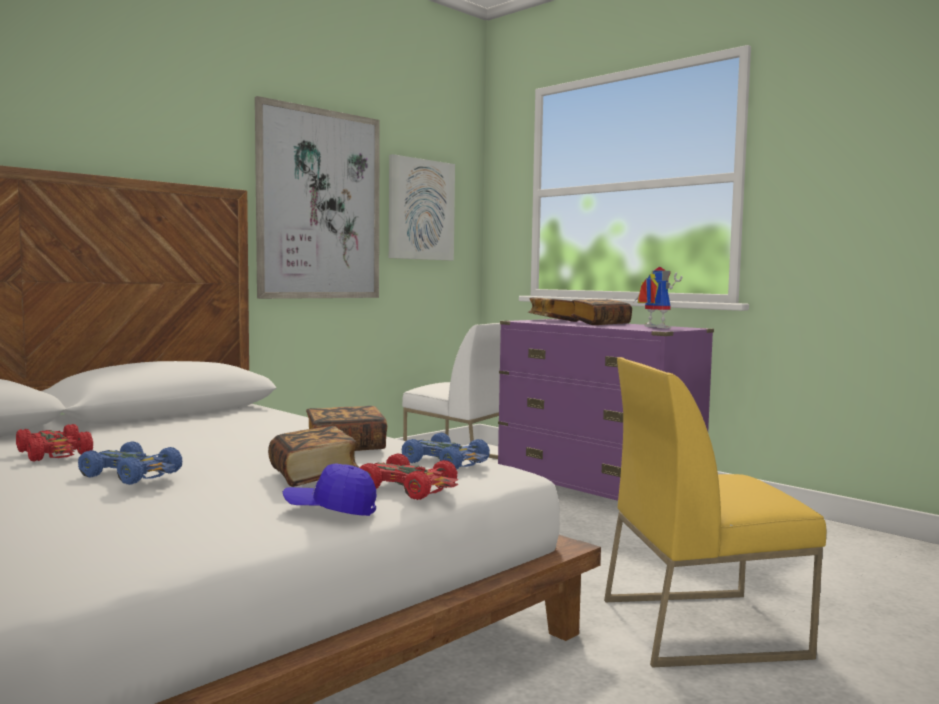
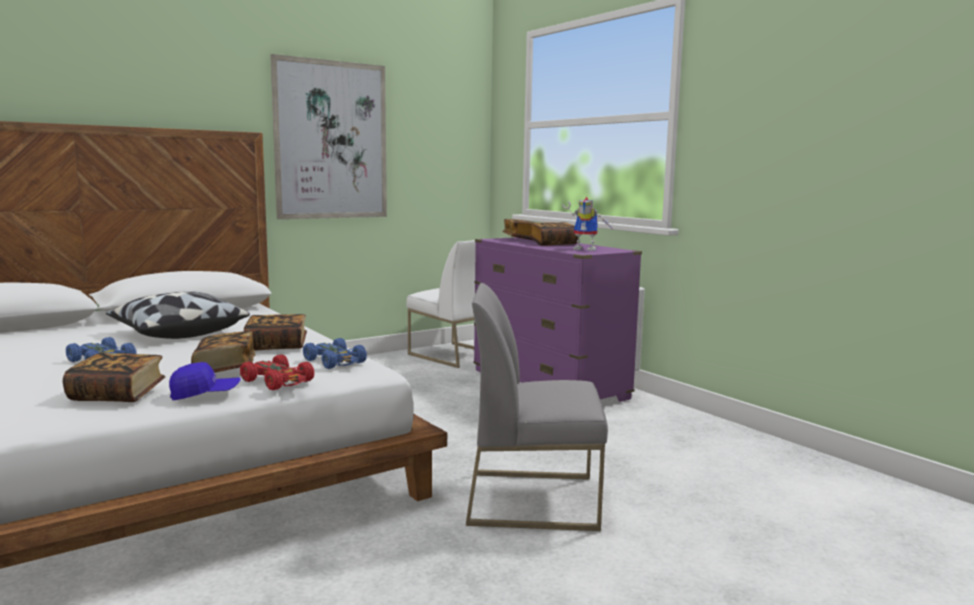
camera: 10 degrees right, 5 degrees up
red toy car [16,424,93,462] -> none
blue cap [283,463,376,516] -> blue cap turned 150 degrees clockwise [169,362,241,400]
picture [389,154,455,260] -> none
yellow chair [604,357,826,667] -> grey chair [466,283,608,531]
toy robot [634,267,683,329] -> toy robot turned 135 degrees clockwise [562,197,613,251]
none -> book [63,353,165,402]
none -> pillow [106,291,250,339]

